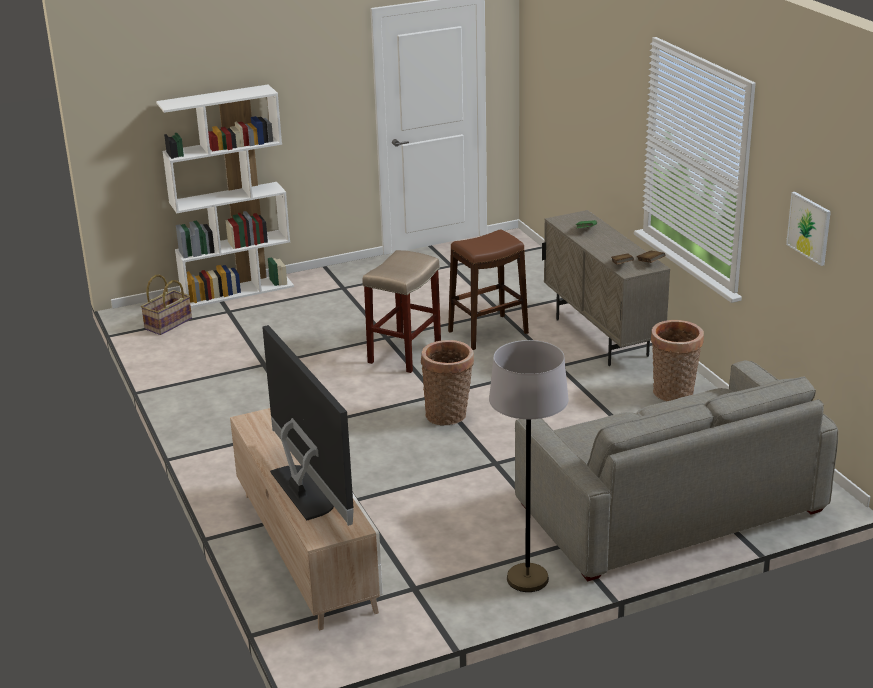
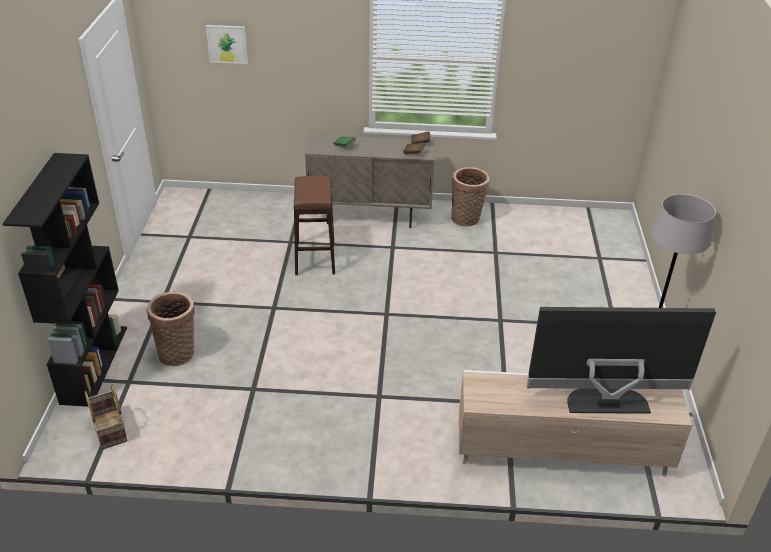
camera: 65 degrees left, 10 degrees up
white bookcase [156,84,294,308] -> black bookcase [3,153,127,407]
beige stool [363,250,441,373] -> none
basket [421,340,474,426] -> basket moved to [147,292,195,366]
grey sofa [515,360,838,581] -> none
picture [786,192,831,266] -> picture moved to [206,25,248,64]

